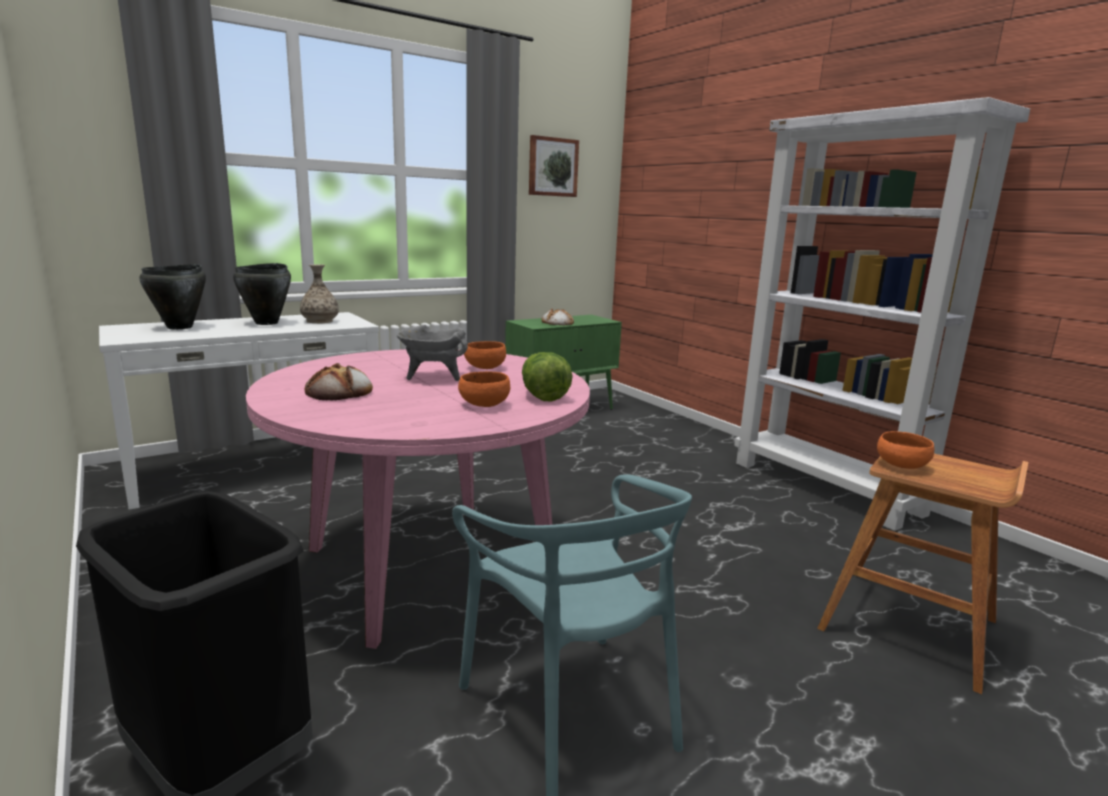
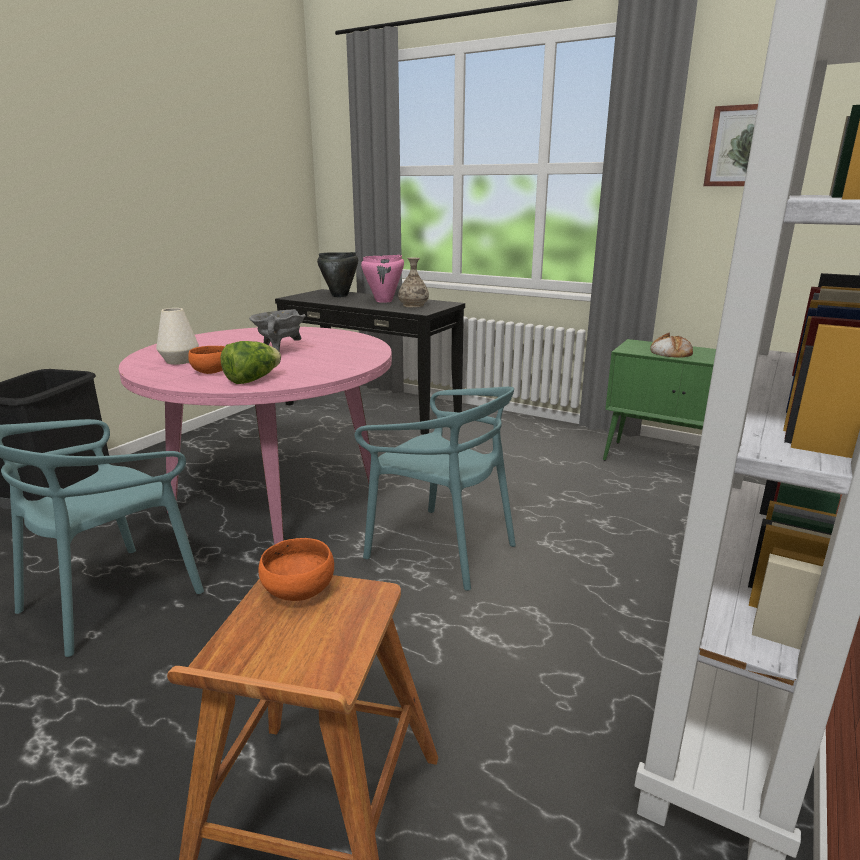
camera: 65 degrees right, 5 degrees up
white console table [99,312,379,510] -> black console table [275,289,465,435]
black cooking pot [233,263,291,325] -> pink cooking pot [361,255,404,303]
bread [305,363,373,400] -> none
orange bowl [464,341,506,369] -> none
none -> white vase [156,308,199,365]
none -> turquoise chair [355,387,516,591]

